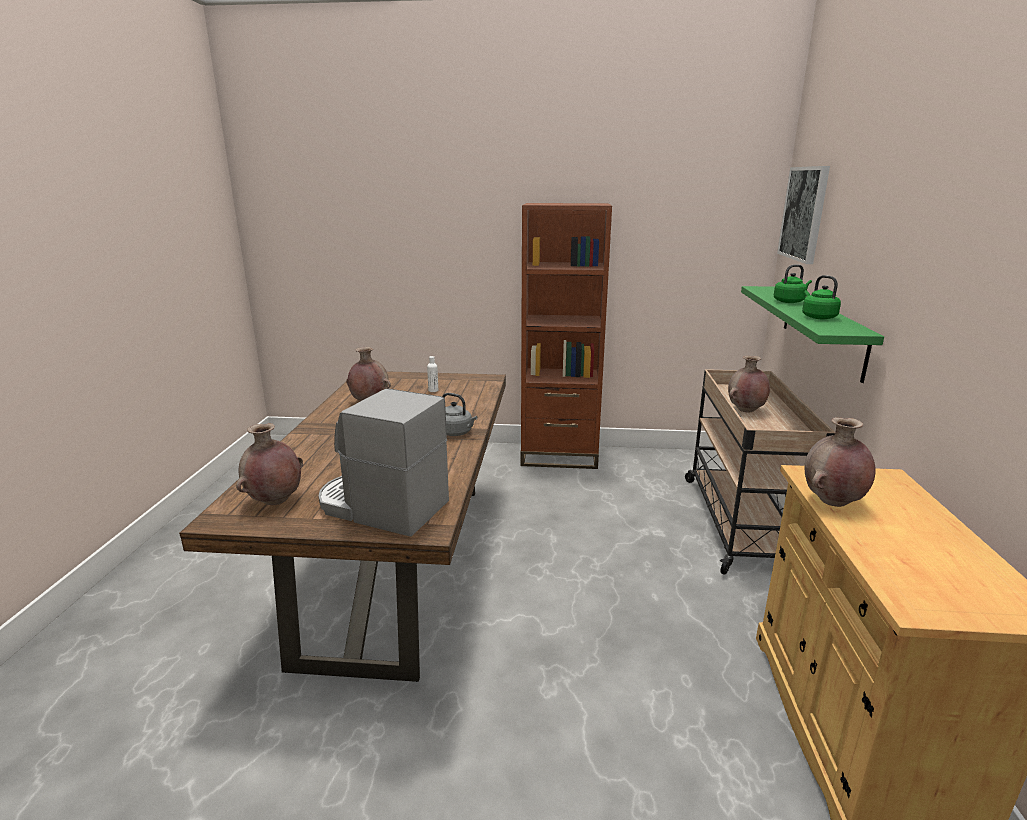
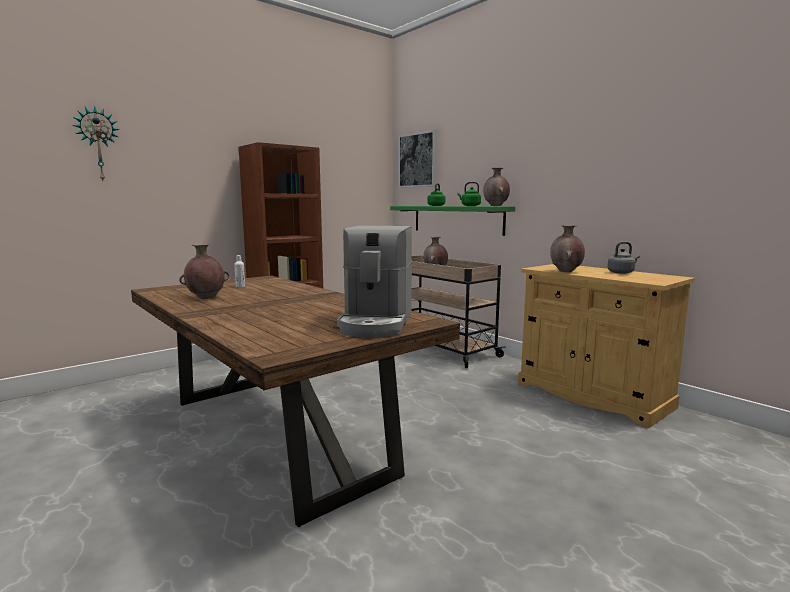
camera: 45 degrees left, 10 degrees down
brown vase [236,423,303,505] -> brown vase moved to [483,168,510,206]
coffee machine [319,389,449,537] -> coffee machine turned 60 degrees counterclockwise [337,226,412,338]
grey kettle [442,393,477,436] -> grey kettle moved to [607,242,640,274]
none -> wall clock [73,106,120,181]

